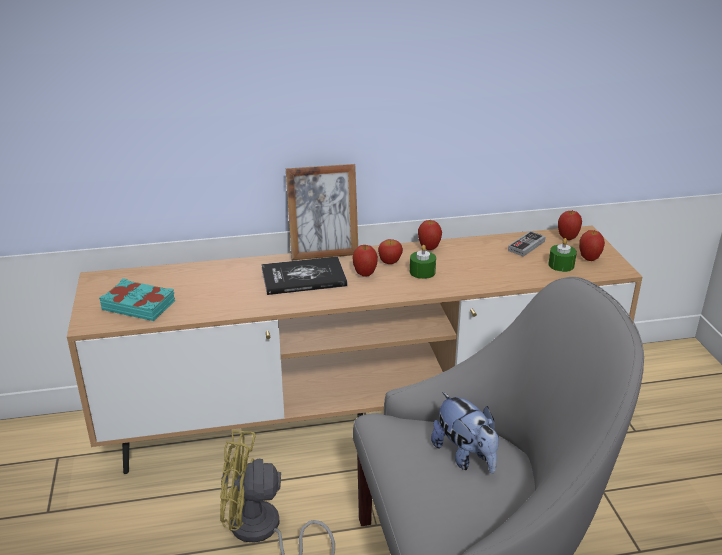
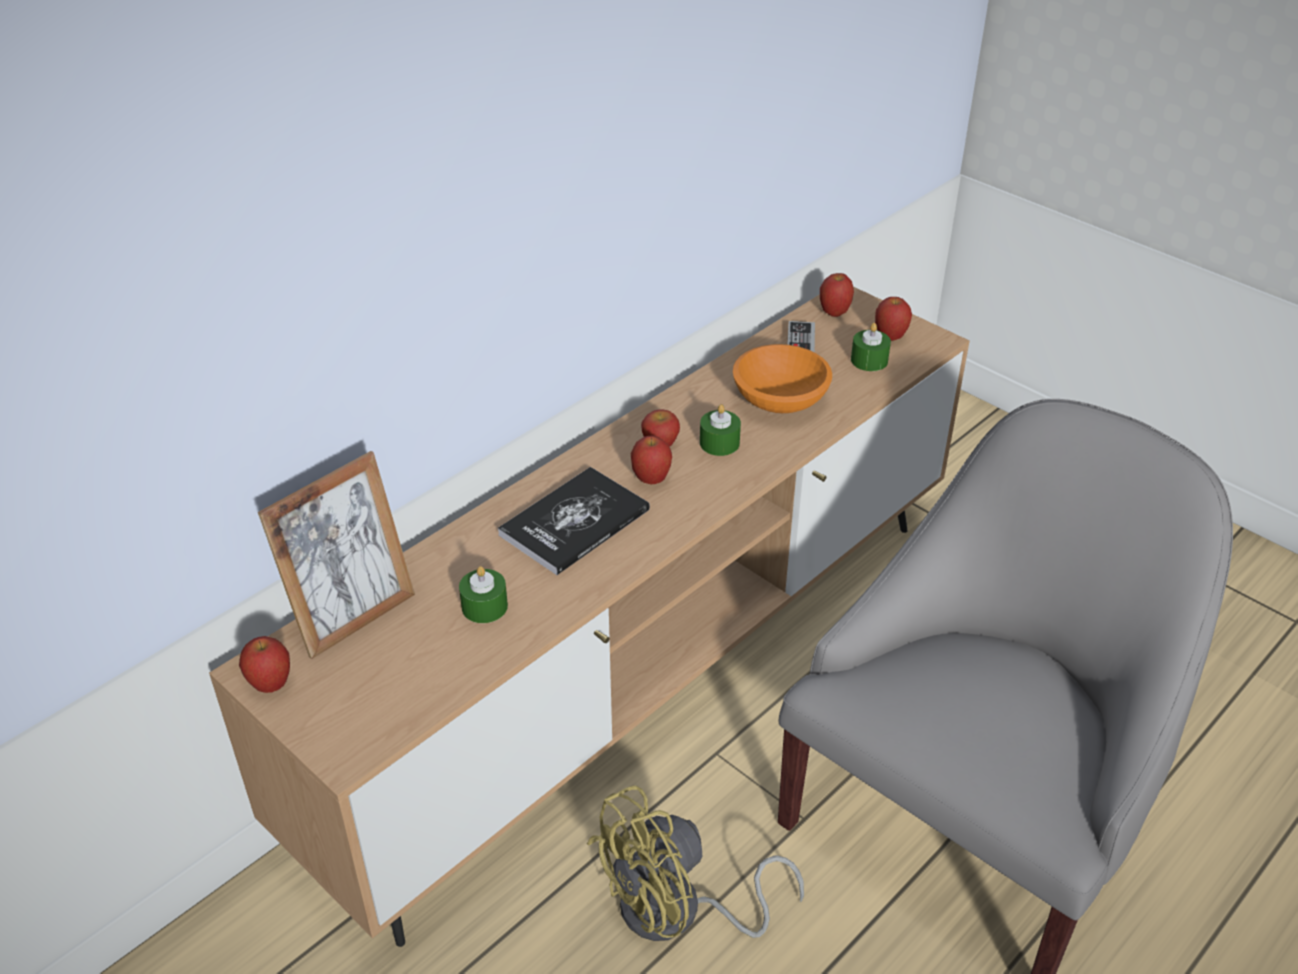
camera: 35 degrees left, 10 degrees up
turquoise book [99,278,175,321] -> none
picture frame [286,164,358,260] -> picture frame moved to [258,451,415,659]
apple [418,220,442,250] -> apple moved to [239,636,290,693]
plush toy [431,392,499,473] -> none
none -> green candle [459,566,508,623]
none -> orange bowl [733,344,832,413]

